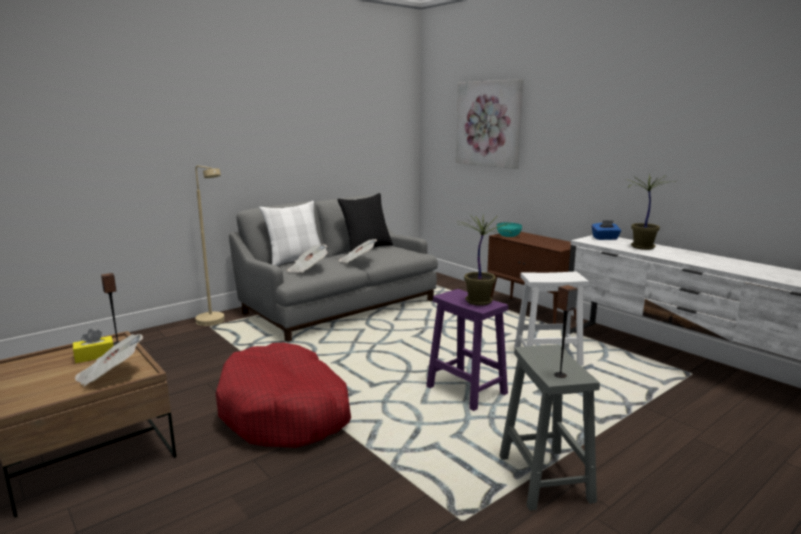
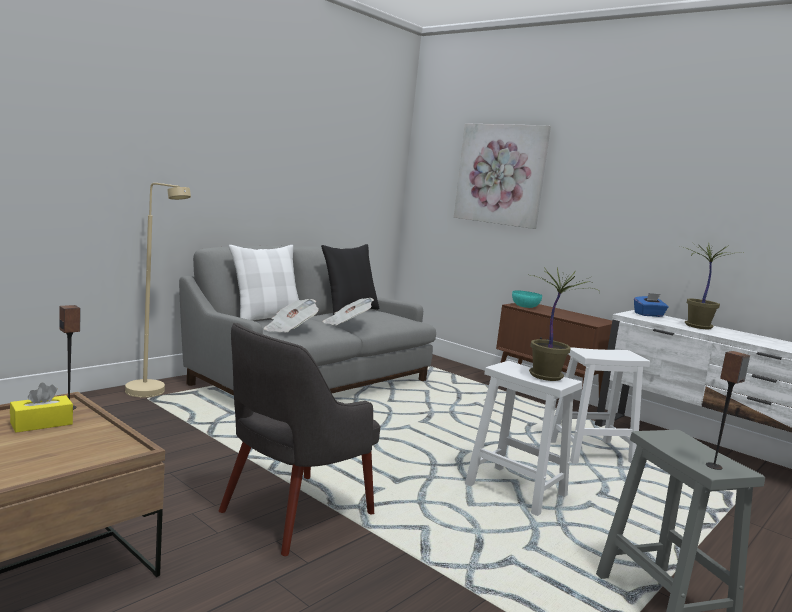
camera: 10 degrees left, 5 degrees down
newspaper [75,334,143,387] -> none
red dog bed [216,343,351,448] -> grey armchair [219,323,380,556]
purple stool [426,289,508,411] -> white stool [465,361,582,516]

